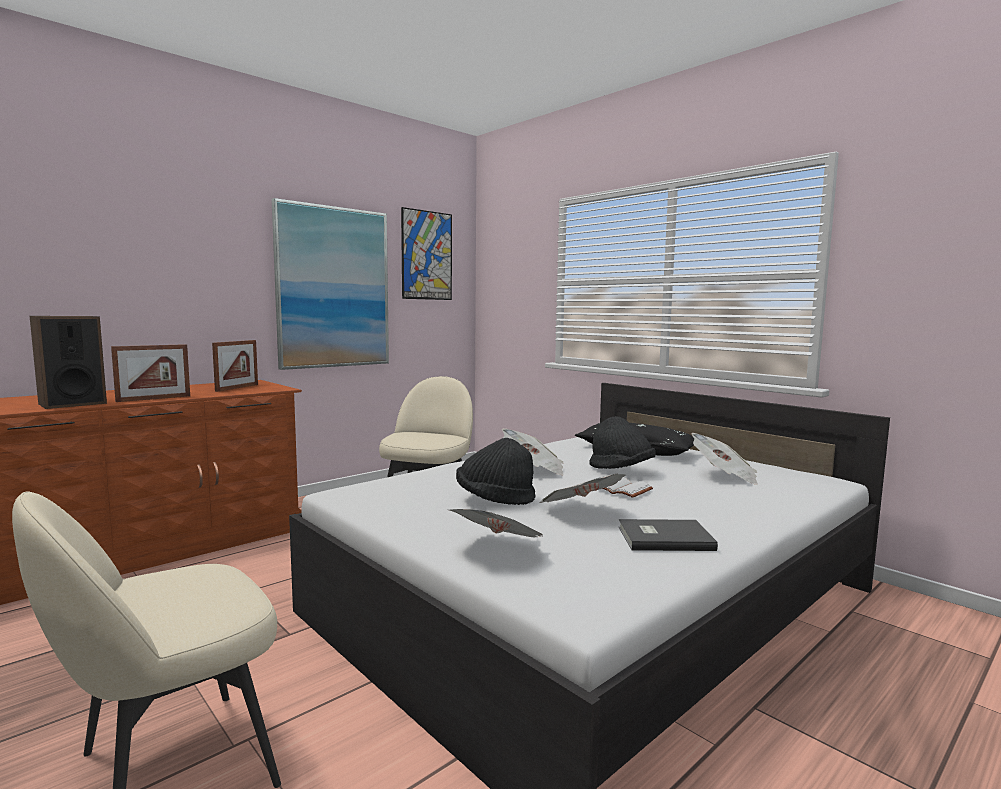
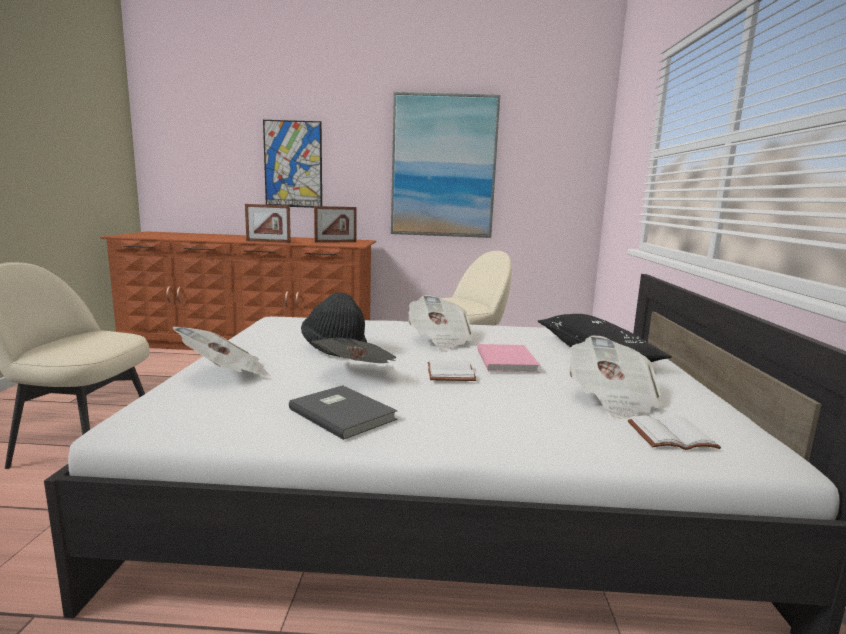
camera: 45 degrees right, 5 degrees up
speaker [30,316,107,409] -> none
picture [401,207,452,300] -> picture moved to [263,120,322,208]
black hat [589,416,656,469] -> pink book [477,344,540,372]
none -> white book [628,416,721,450]

